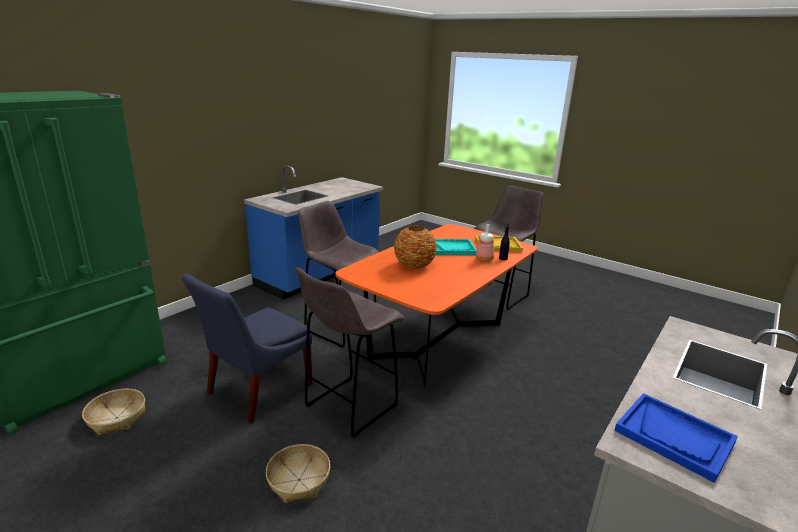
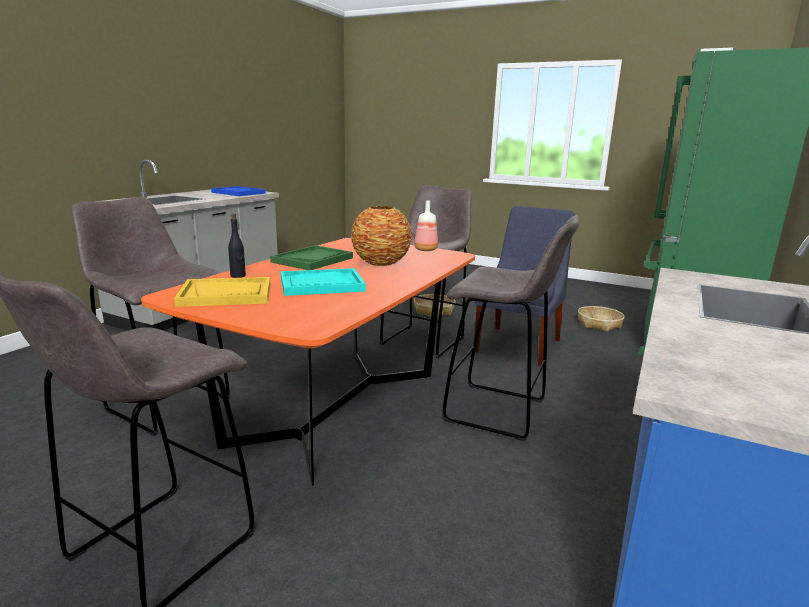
camera: 170 degrees right, 5 degrees down
bottle [476,224,494,262] -> bottle moved to [414,200,438,251]
none -> grey stool [71,197,230,436]
none -> green tray [270,245,353,270]

